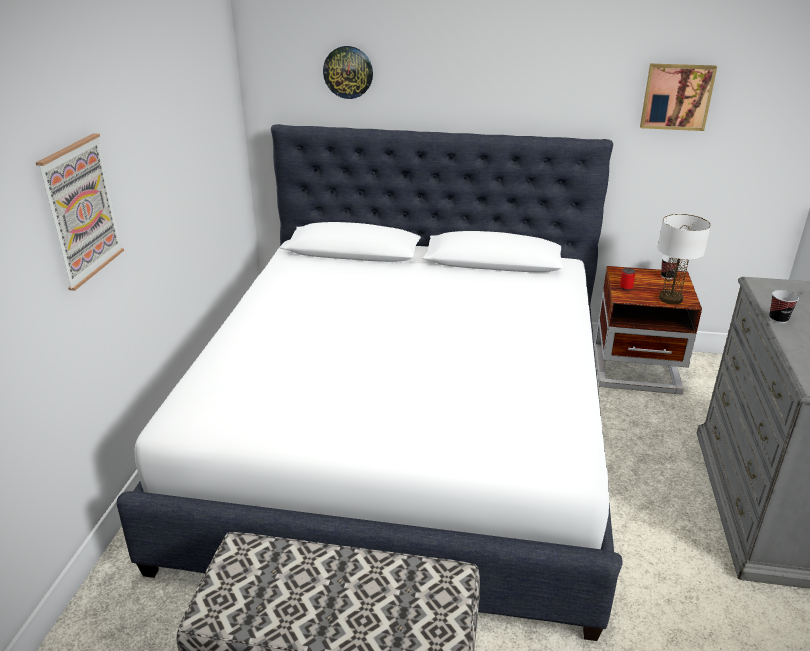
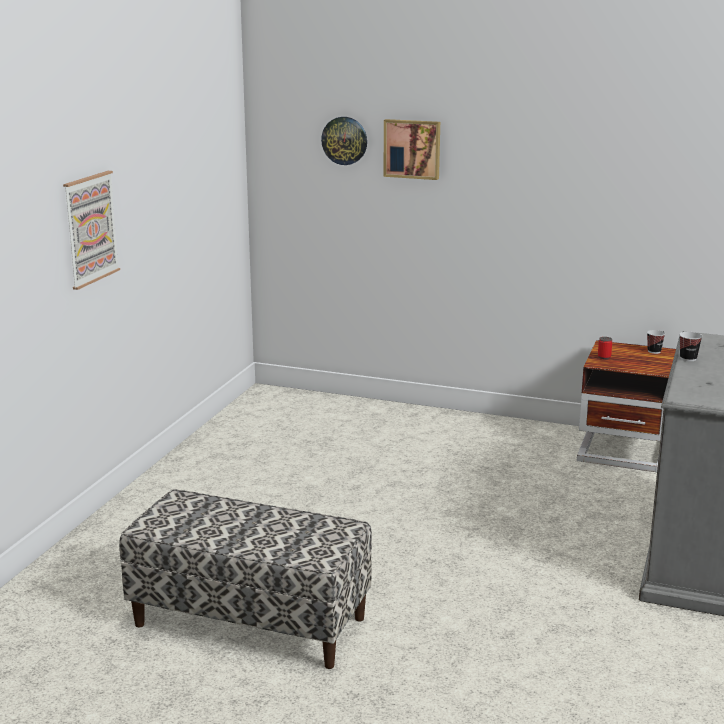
camera: 10 degrees right, 10 degrees down
white bed [117,124,622,641] -> none
picture [640,63,717,131] -> picture moved to [383,119,440,180]
table lamp [658,214,711,305] -> none

